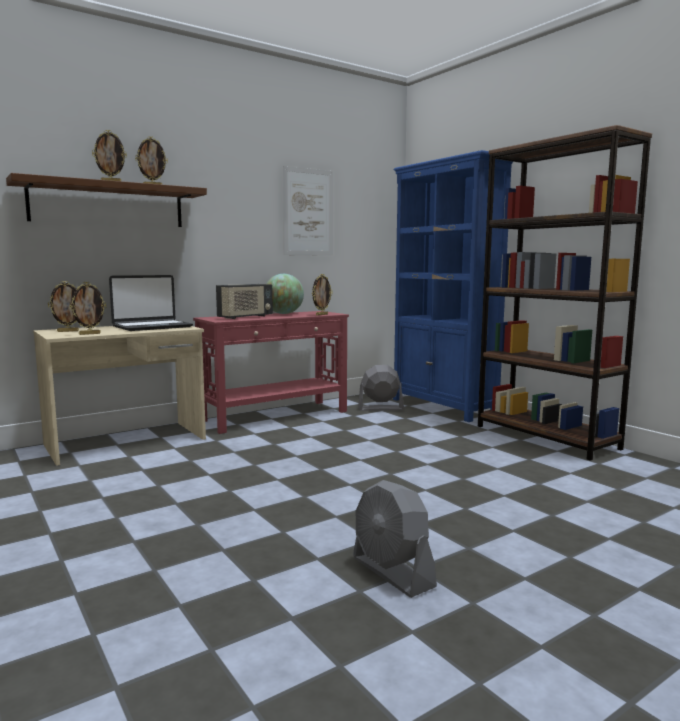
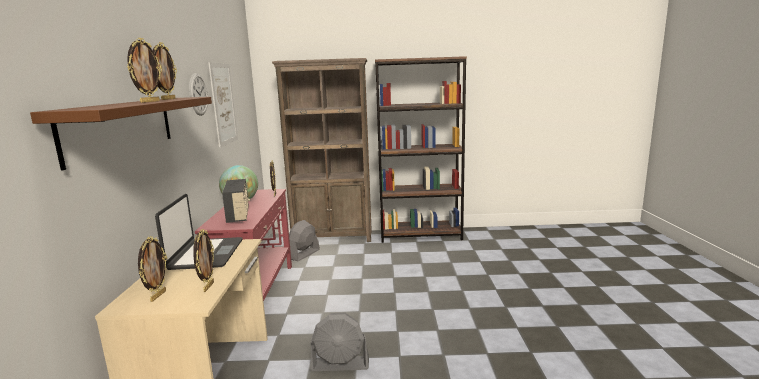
camera: 55 degrees left, 5 degrees up
grey fan [353,480,437,598] -> grey fan moved to [310,313,369,371]
blue bookcase [393,150,513,422] -> brown bookcase [272,58,372,242]
none -> wall clock [189,73,208,116]

